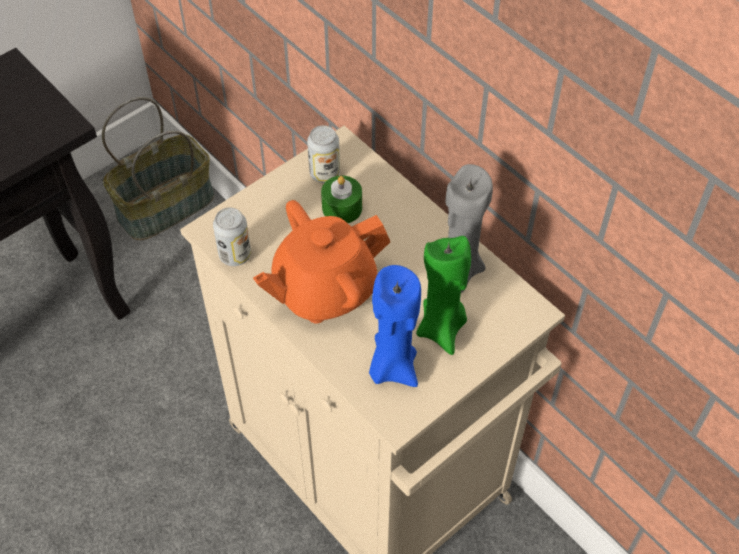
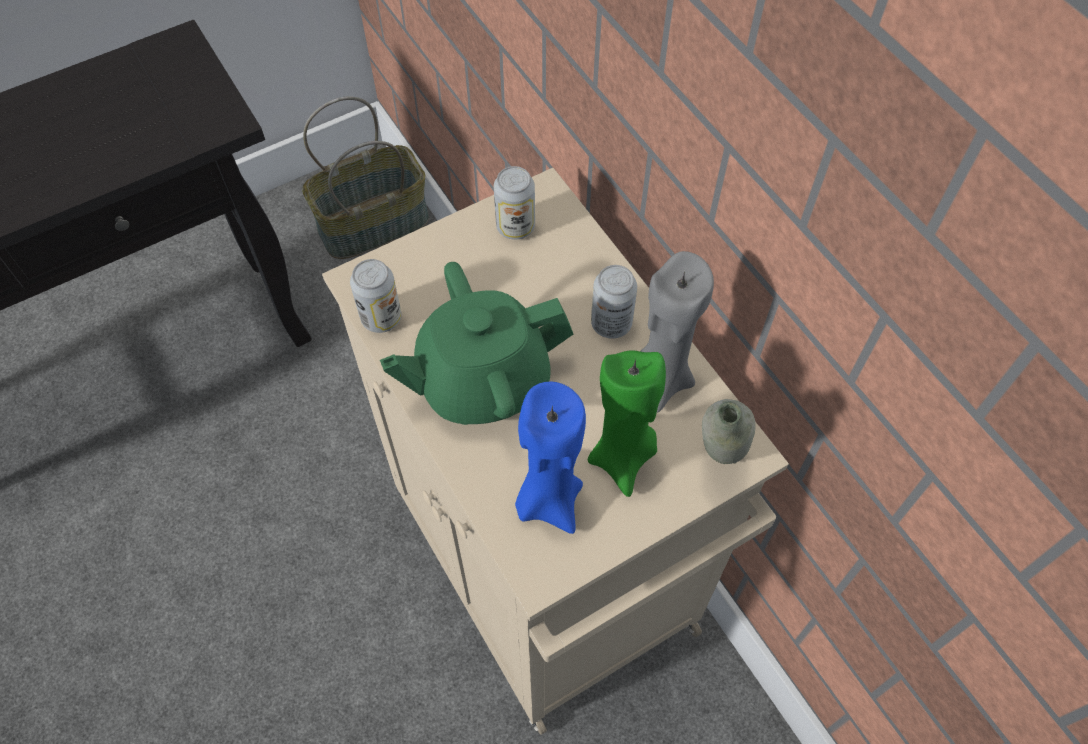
camera: 10 degrees right, 5 degrees up
orange teapot [253,200,390,323] -> green teapot [380,262,573,425]
green candle [321,176,362,223] -> none
none -> can [591,265,637,339]
none -> grey bottle [702,399,756,464]

